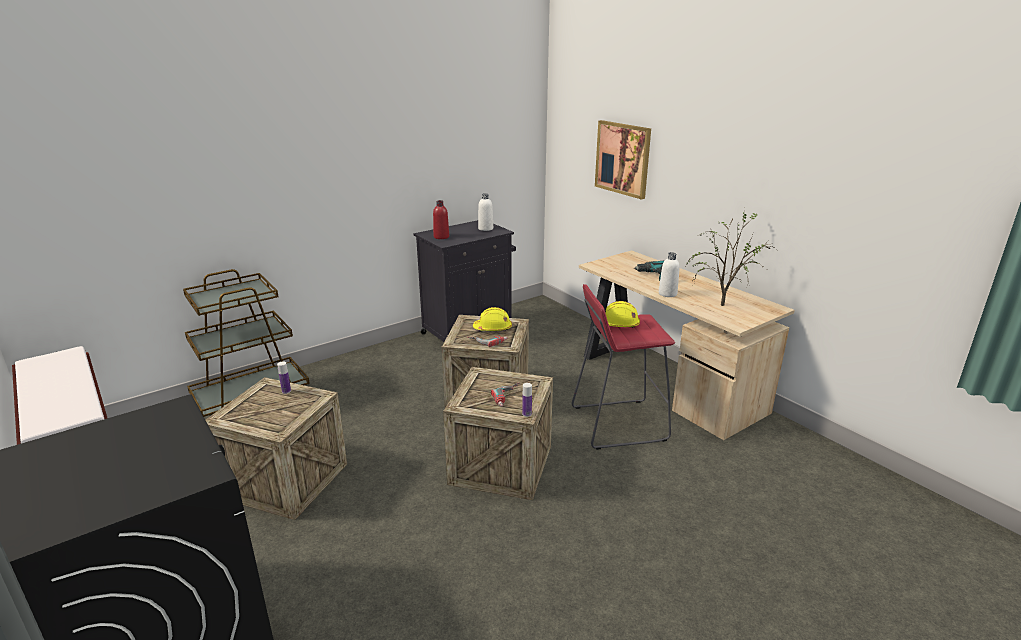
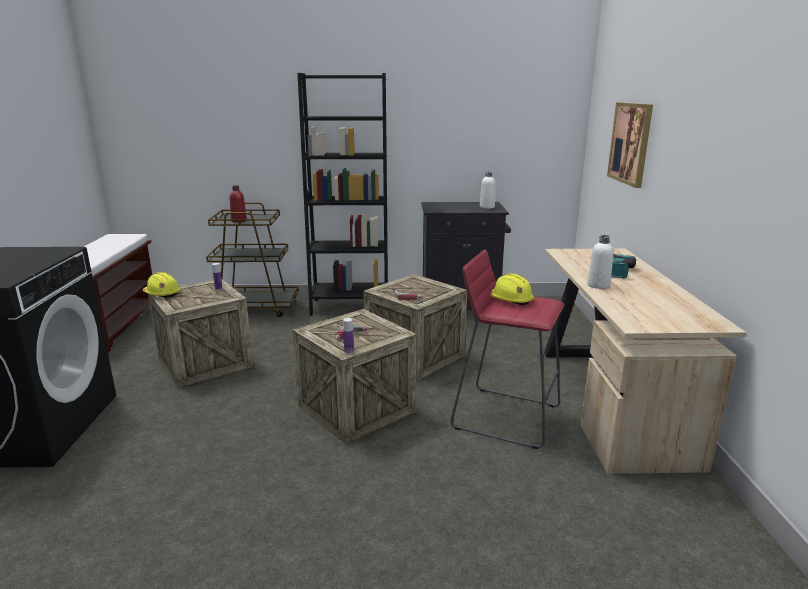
camera: 35 degrees right, 5 degrees down
red bottle [433,200,449,239] -> red bottle moved to [230,185,247,223]
yellow hard hat [473,307,512,331] -> yellow hard hat moved to [143,272,181,298]
potted plant [685,208,776,306] -> none
none -> black bookcase [298,73,388,316]

